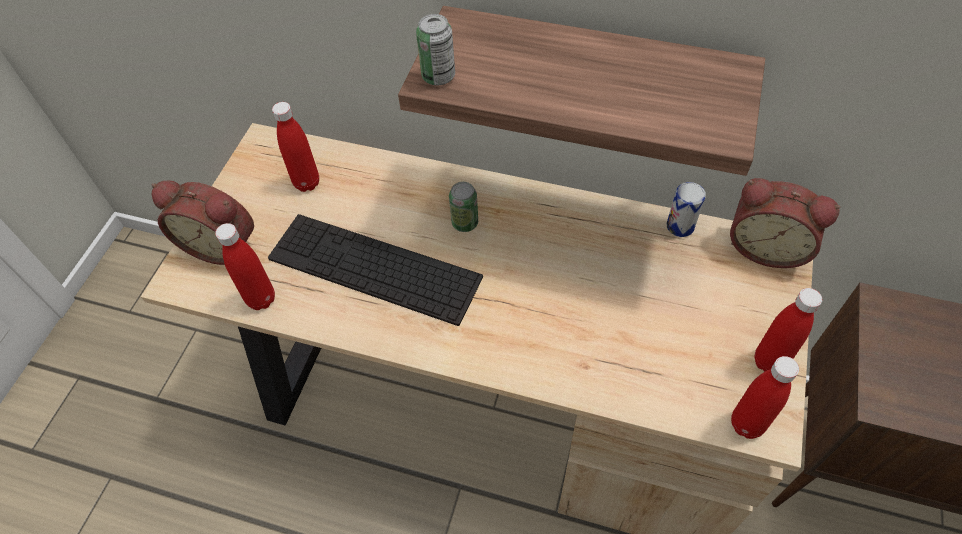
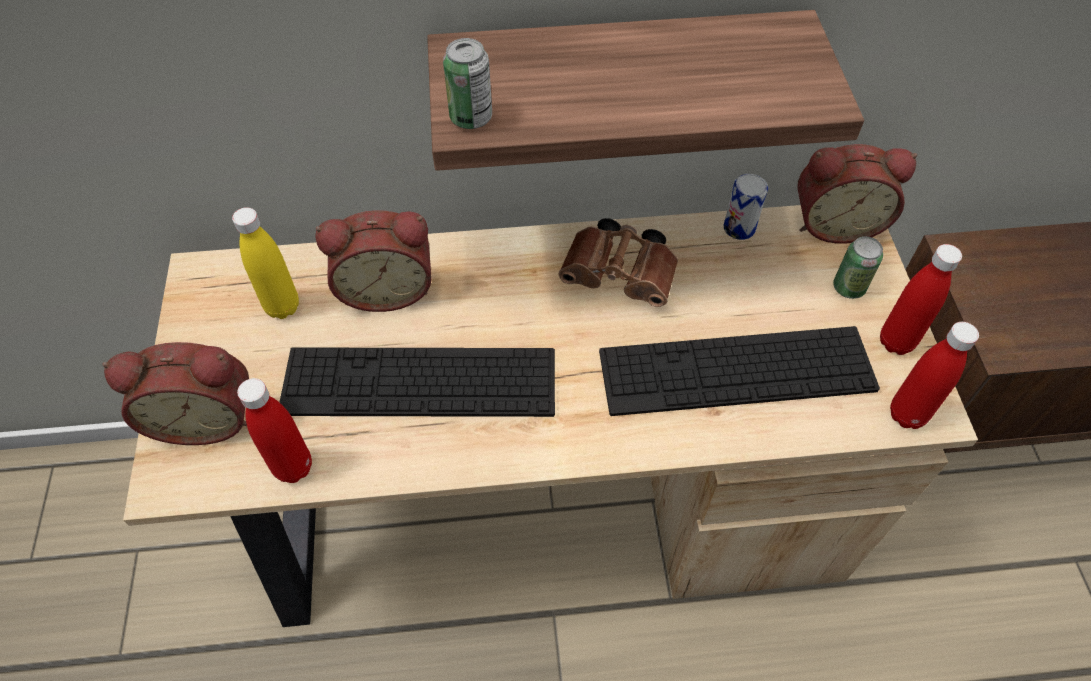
camera: 25 degrees left, 0 degrees up
red bottle [272,102,319,192] -> yellow bottle [232,207,299,319]
can [449,182,478,232] -> can moved to [833,236,883,299]
none -> alarm clock [315,210,432,312]
none -> brown binoculars [558,218,678,307]
none -> keyboard [599,326,880,416]

